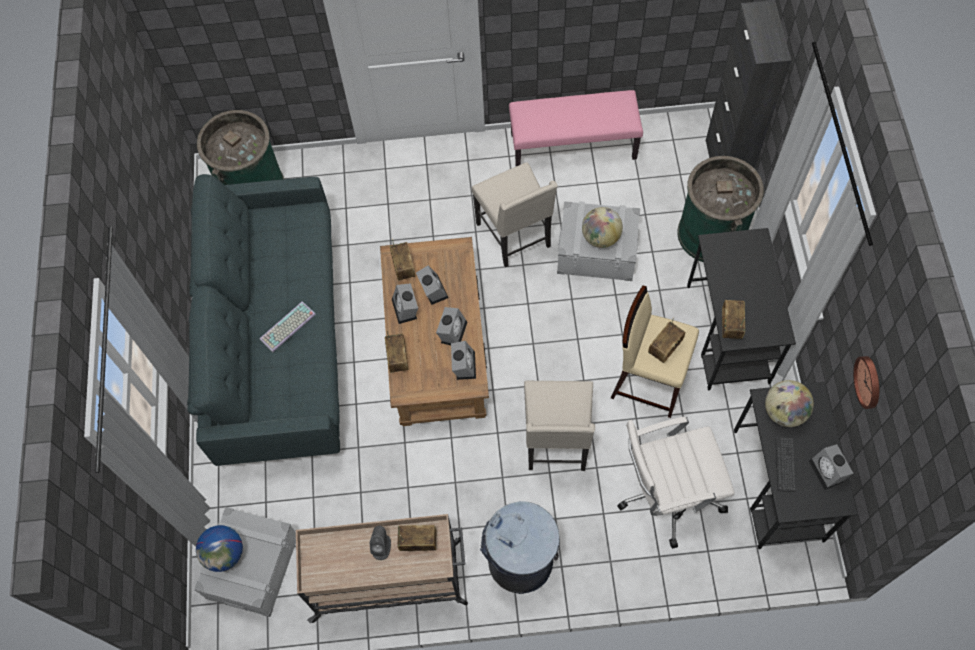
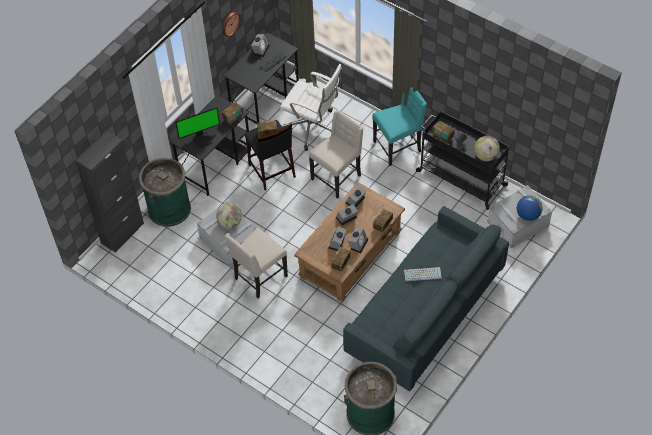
camera: 140 degrees left, 10 degrees down
beige cart [296,514,468,623] -> black cart [416,111,510,210]
beige chair [472,162,557,267] -> beige chair turned 150 degrees counterclockwise [225,228,288,298]
grey trash can [480,501,560,594] -> turquoise chair [372,87,427,166]
pink bench [509,90,643,166] -> none
beige stool [611,285,699,418] -> black stool [245,120,296,191]
globe [765,380,814,427] -> globe moved to [474,136,500,161]
none -> monitor [175,107,220,148]

